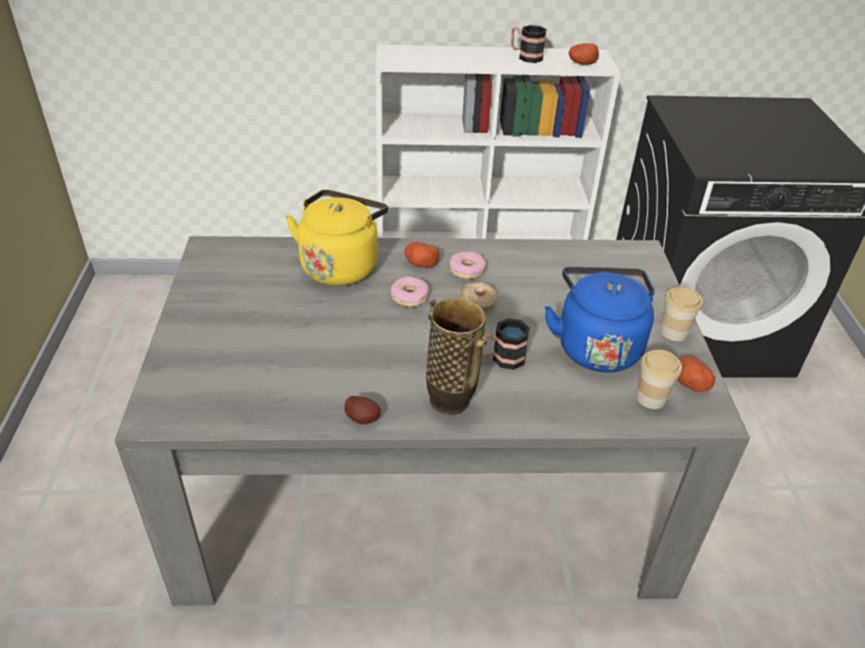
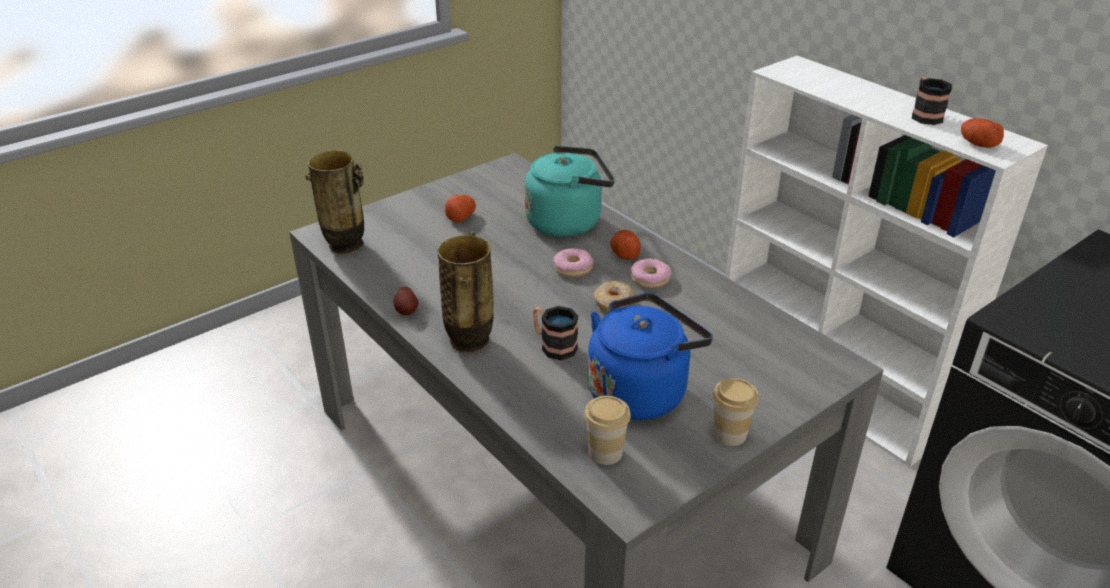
camera: 55 degrees right, 5 degrees down
yellow kettle [286,189,388,286] -> turquoise kettle [524,146,615,237]
potato [678,356,715,392] -> potato moved to [445,195,476,223]
none -> vase [305,150,364,254]

